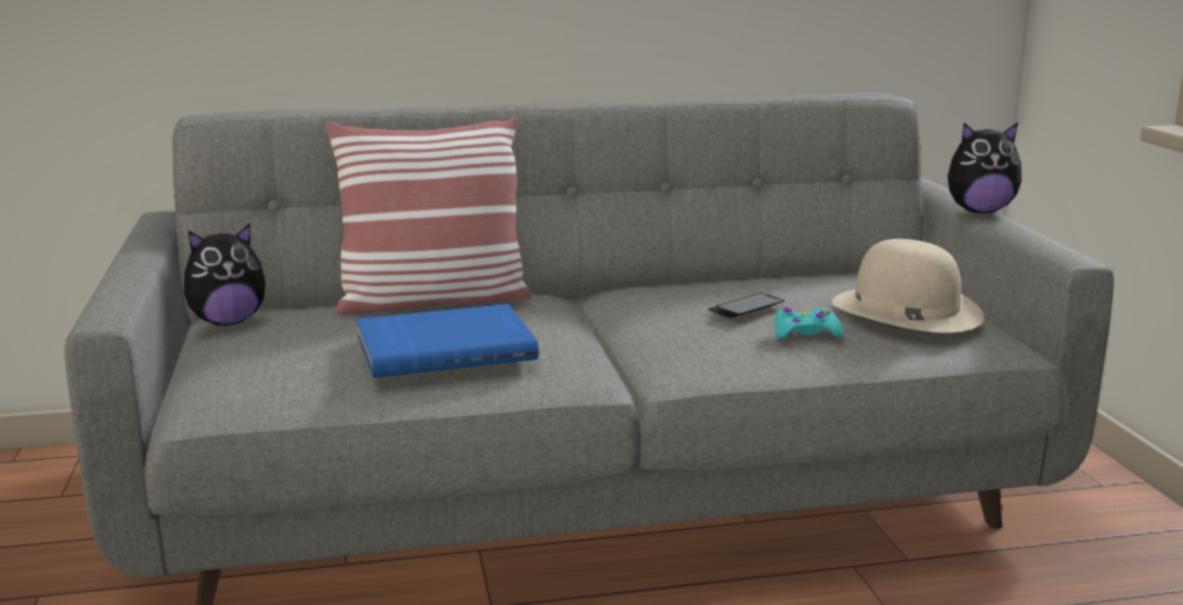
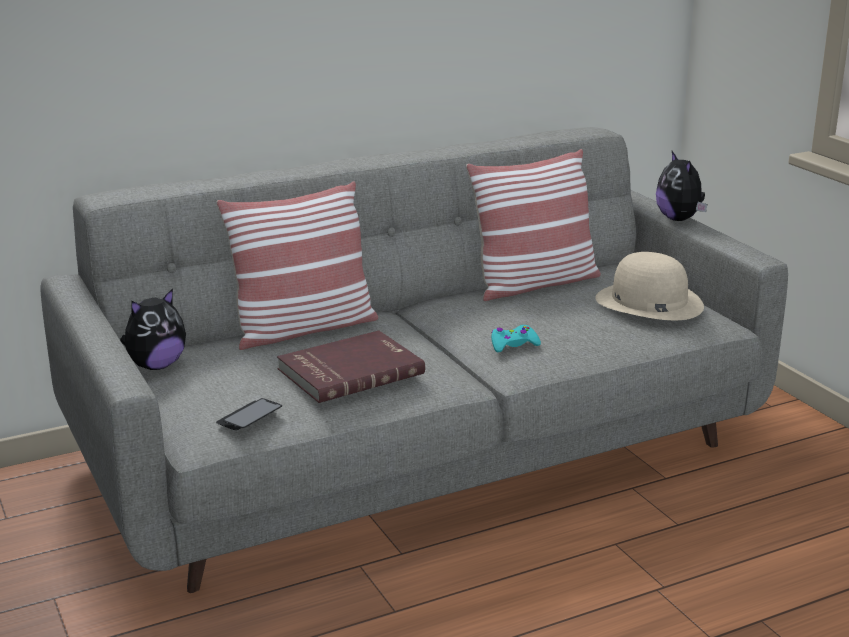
camera: 15 degrees left, 5 degrees up
blue book [356,304,539,378] -> red book [277,331,425,403]
phone [708,293,784,318] -> phone moved to [216,398,282,430]
turquoise game controller [774,307,843,339] -> turquoise game controller moved to [491,325,541,352]
plush toy [948,123,1022,213] -> plush toy turned 90 degrees clockwise [656,151,707,221]
none -> pillow [466,149,601,301]

